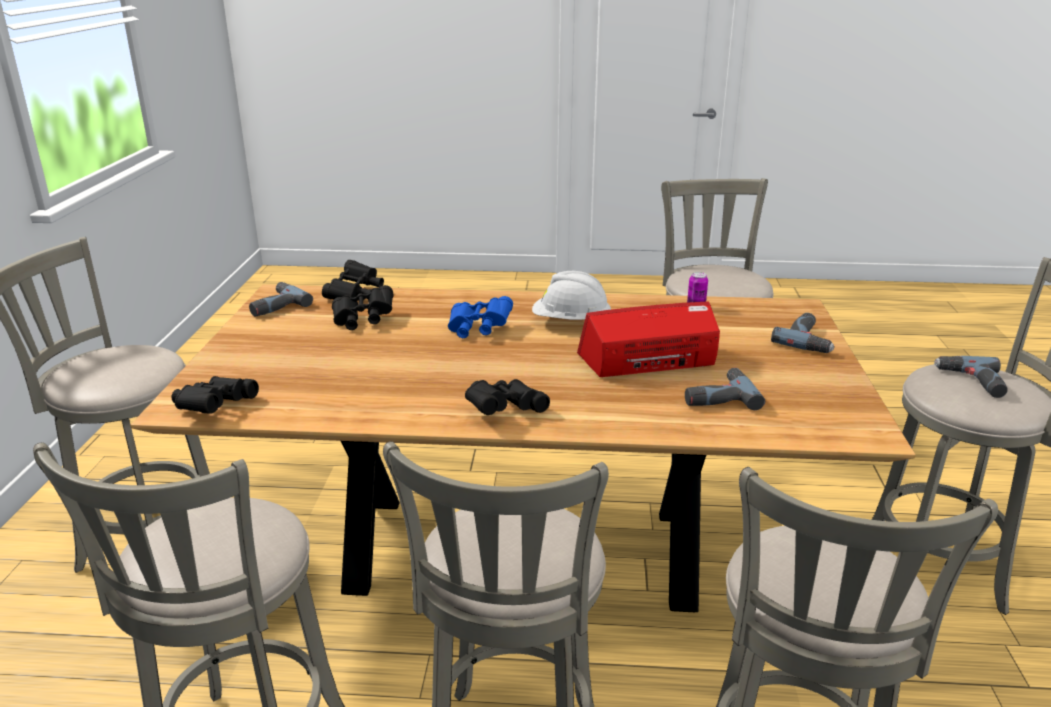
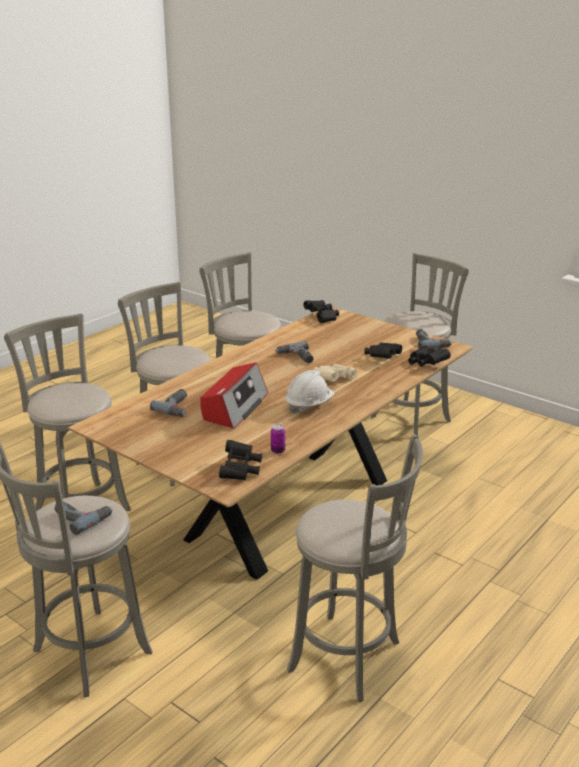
camera: 125 degrees right, 0 degrees up
blue binoculars [448,296,513,338] -> beige binoculars [314,364,357,382]
black binoculars [465,379,550,415] -> black binoculars moved to [219,440,262,480]
power drill [771,313,835,353] -> power drill moved to [275,341,314,363]

